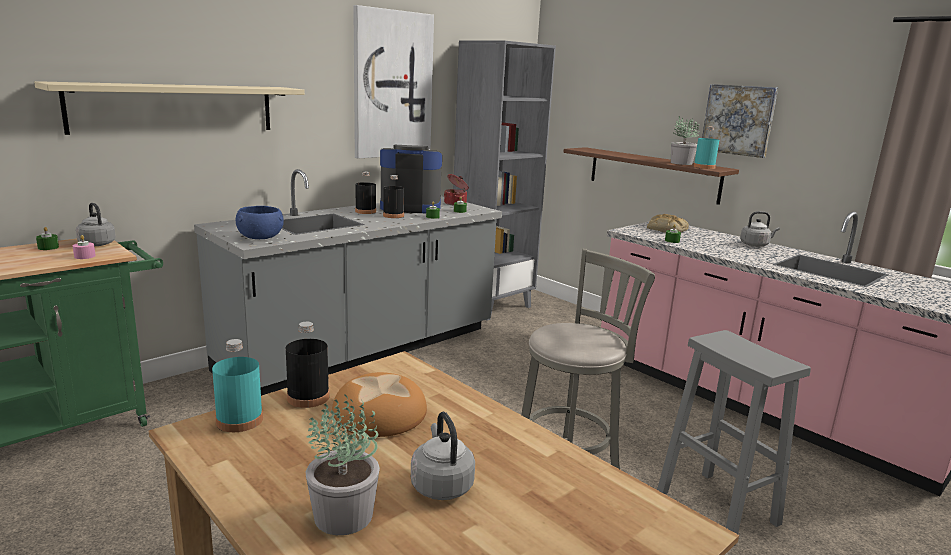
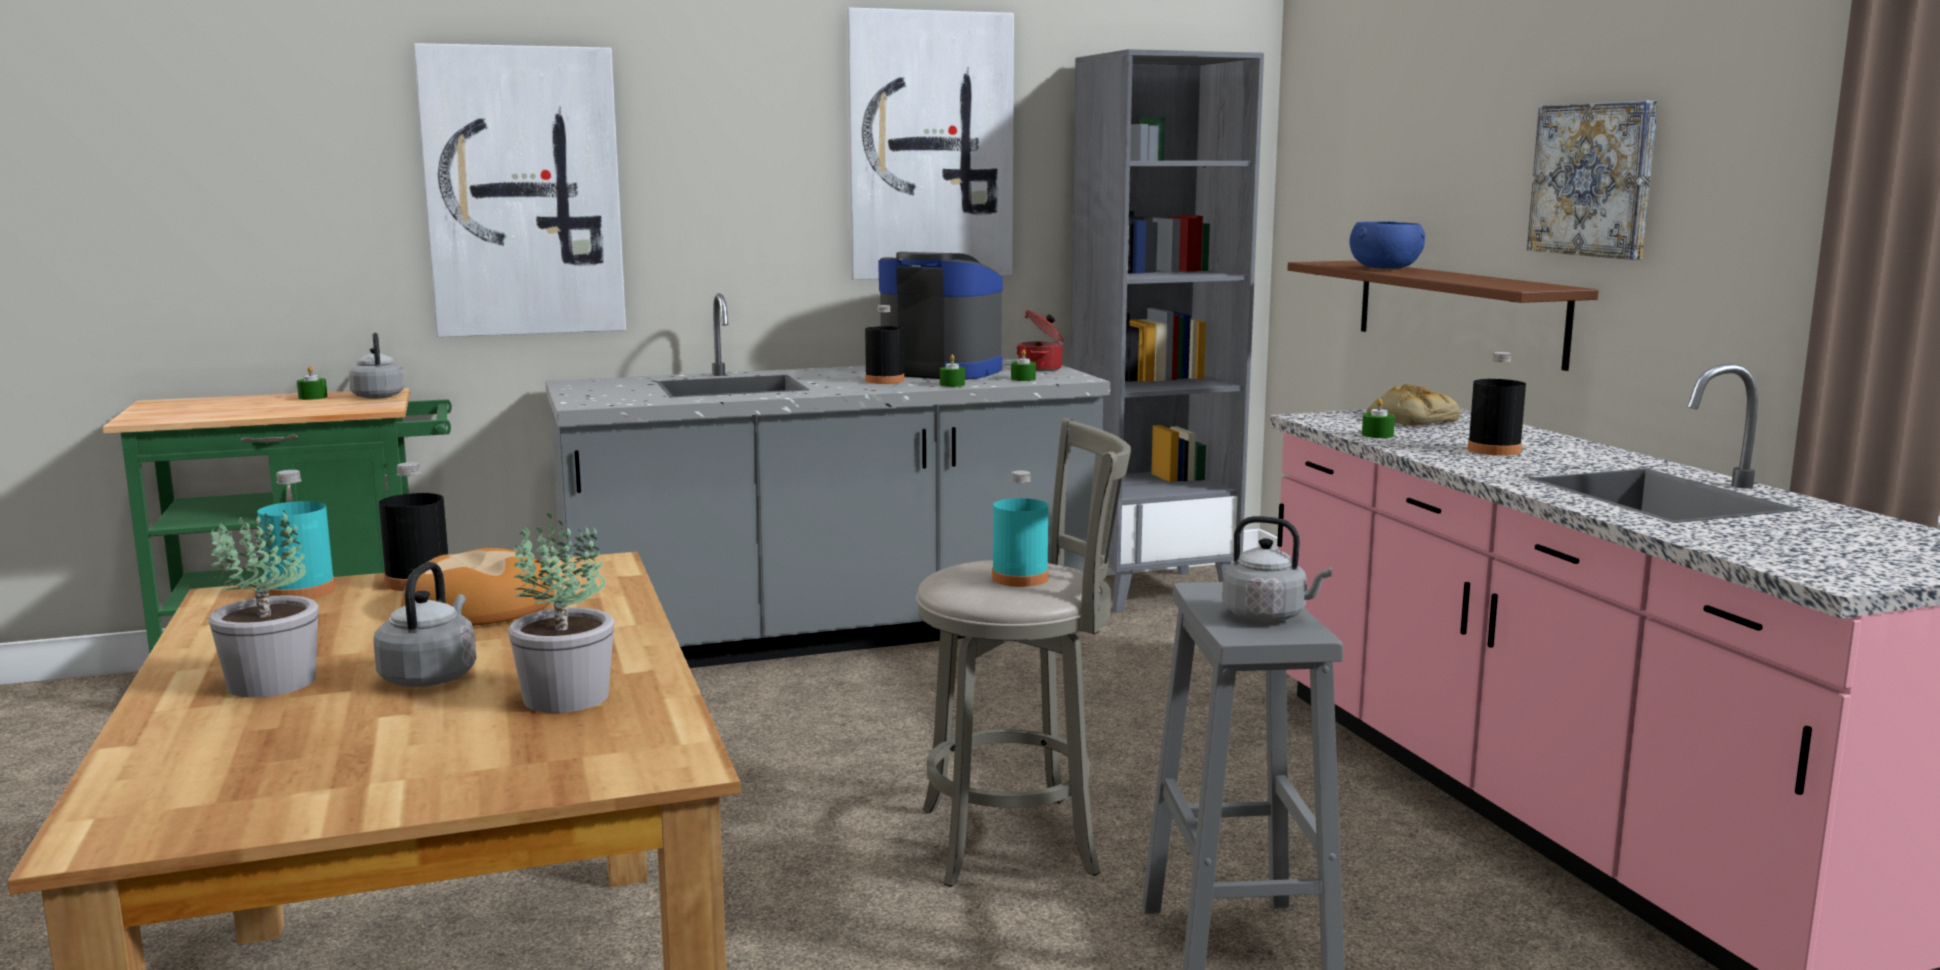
camera: 25 degrees right, 5 degrees down
beige shelf [34,81,305,135] -> picture [413,43,626,337]
pink candle [73,235,96,259] -> none
blue bowl [236,206,284,239] -> blue bowl moved to [1349,221,1425,269]
black bottle [355,172,376,214] -> black bottle moved to [1467,352,1526,456]
potted plant [671,116,699,165] -> potted plant moved to [508,512,614,713]
turquoise bottle [694,126,719,169] -> turquoise bottle moved to [992,471,1049,587]
grey kettle [740,211,780,247] -> grey kettle moved to [1222,516,1332,621]

